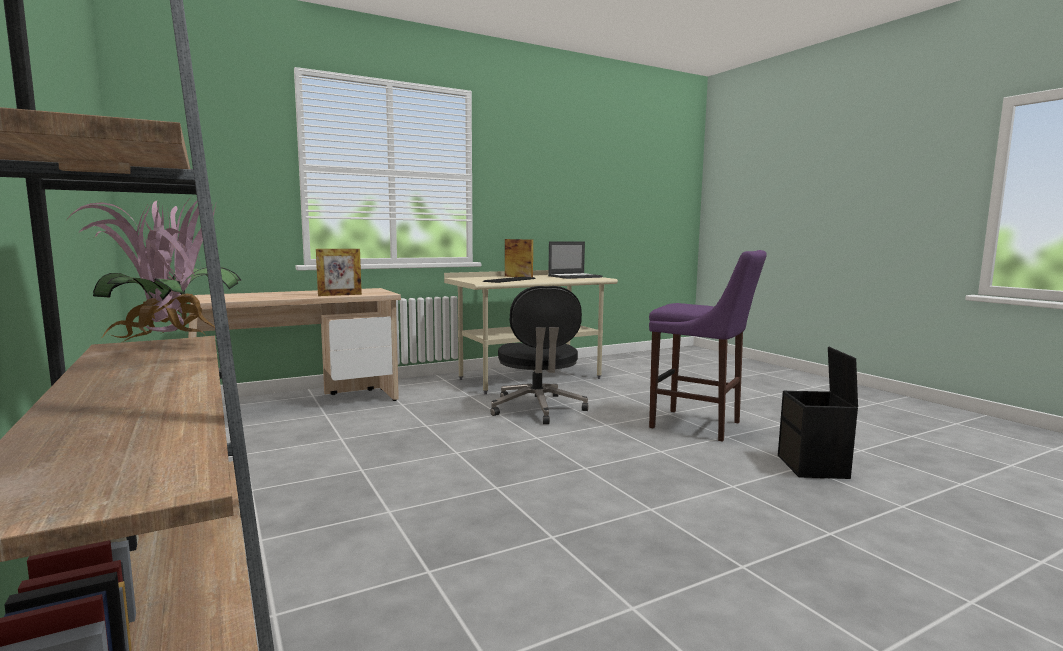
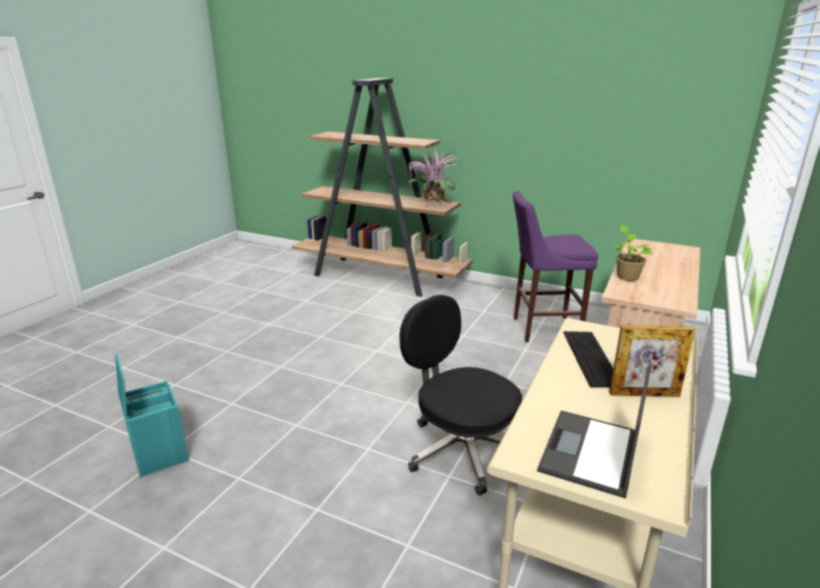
camera: 145 degrees right, 15 degrees up
picture frame [316,249,362,296] -> potted plant [614,224,653,281]
purple stool [649,250,767,442] -> purple stool moved to [513,191,598,342]
black storage box [778,347,858,479] -> turquoise storage box [115,354,189,477]

